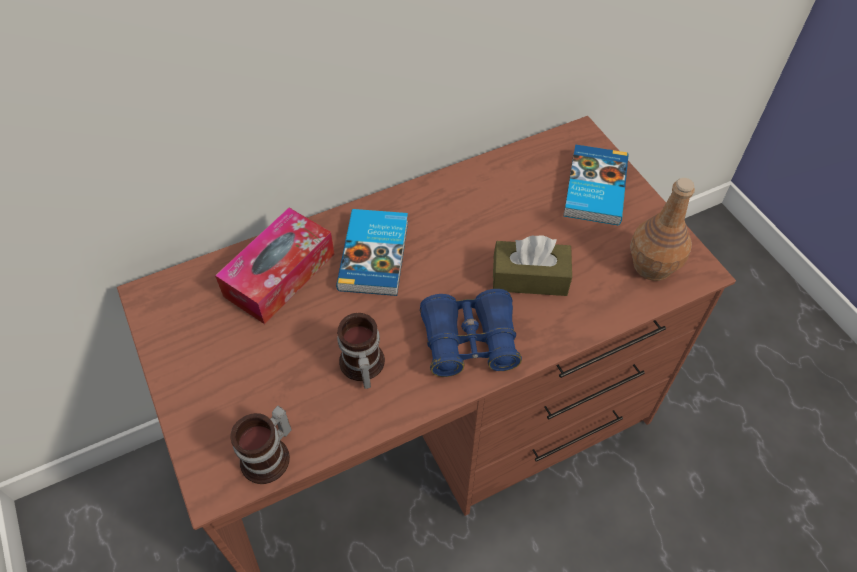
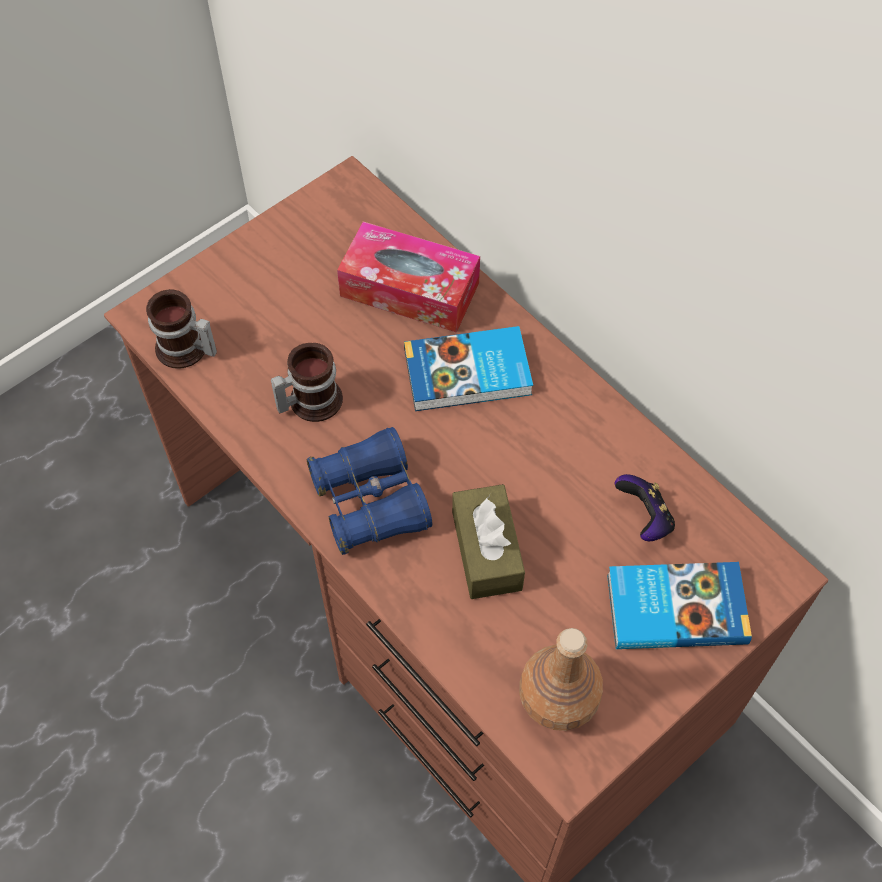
camera: 75 degrees right, 5 degrees up
none -> game controller [614,474,675,541]

